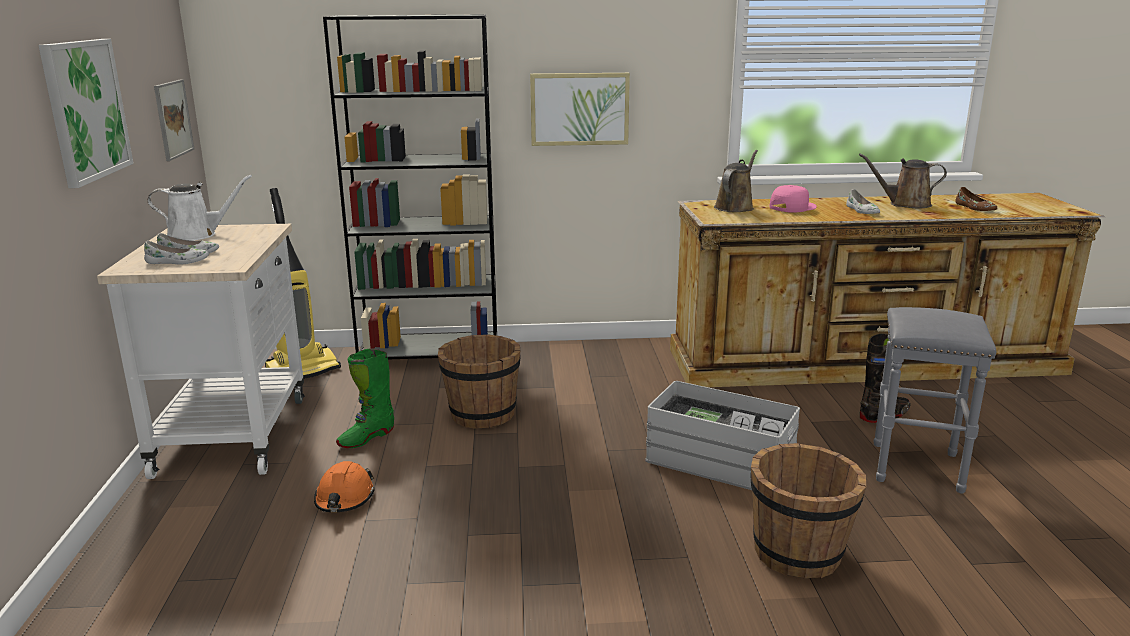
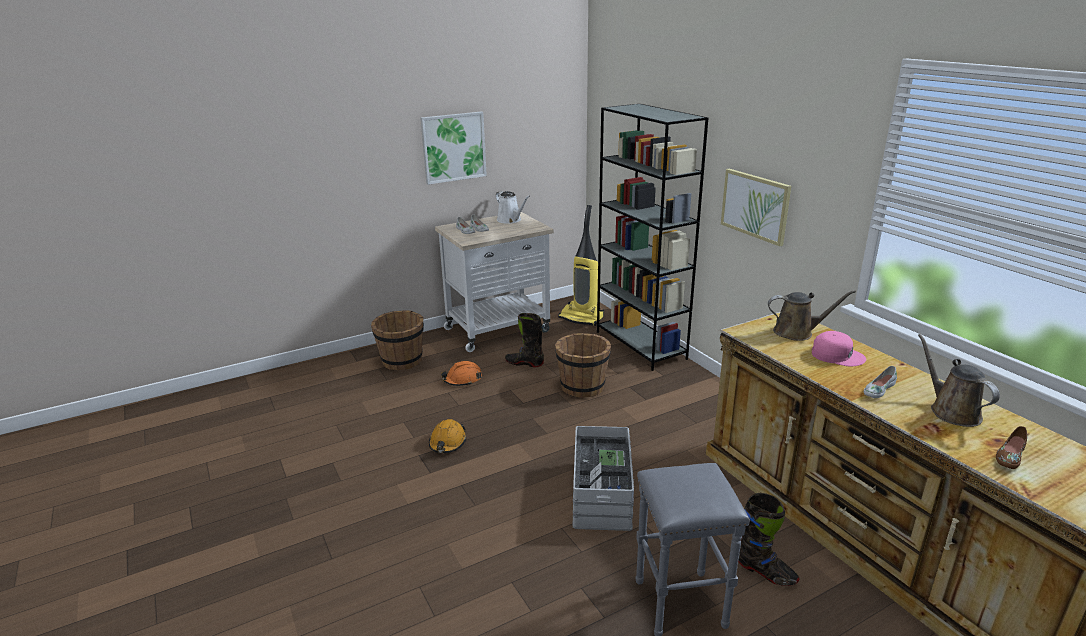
camera: 65 degrees right, 5 degrees up
picture [154,79,194,161] -> none
green boot [336,349,394,448] -> black boot [505,313,544,367]
brown bucket [750,443,866,578] -> brown bucket moved to [371,310,424,370]
none -> orange hard hat [429,419,466,453]

